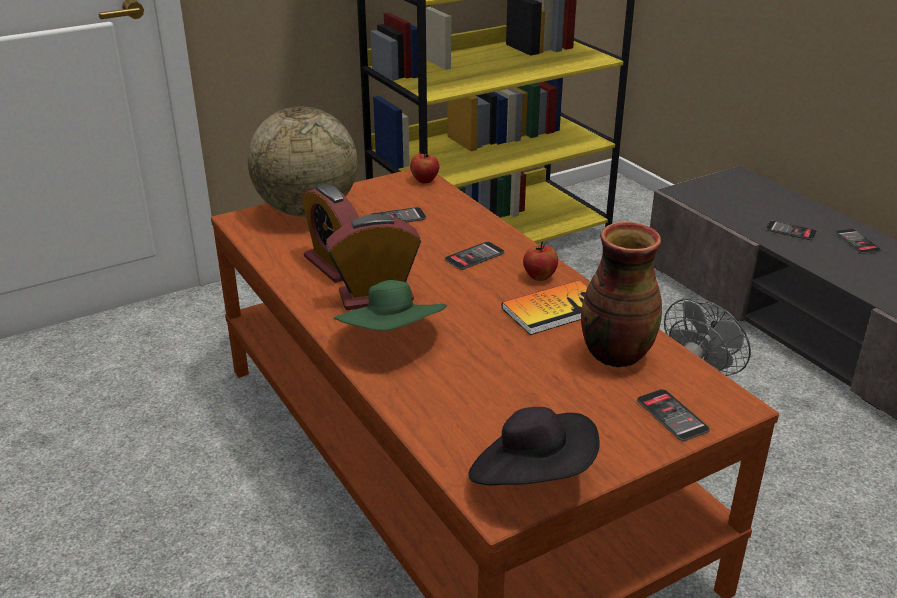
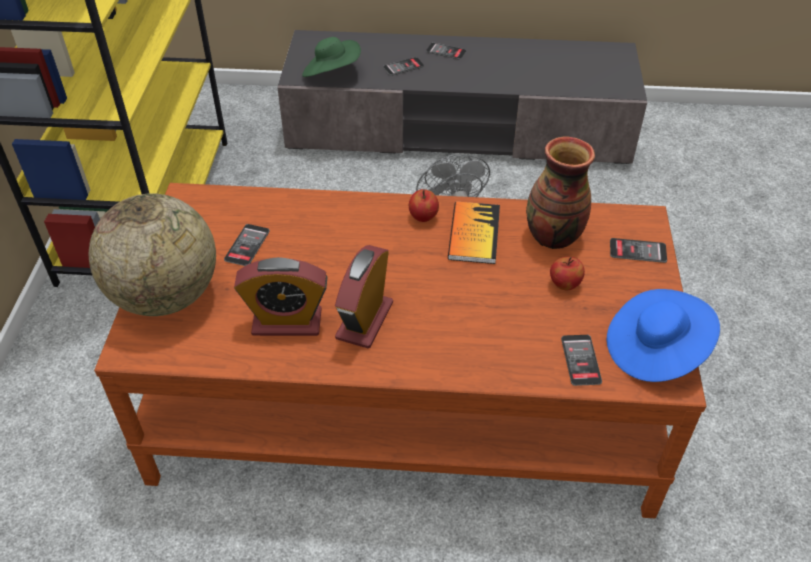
camera: 55 degrees left, 15 degrees up
green hat [334,280,447,331] -> green hat moved to [302,37,361,77]
apple [410,150,439,183] -> apple moved to [550,257,585,290]
phone [445,242,505,270] -> phone moved to [561,335,602,386]
black hat [468,407,600,486] -> blue hat [607,289,720,382]

